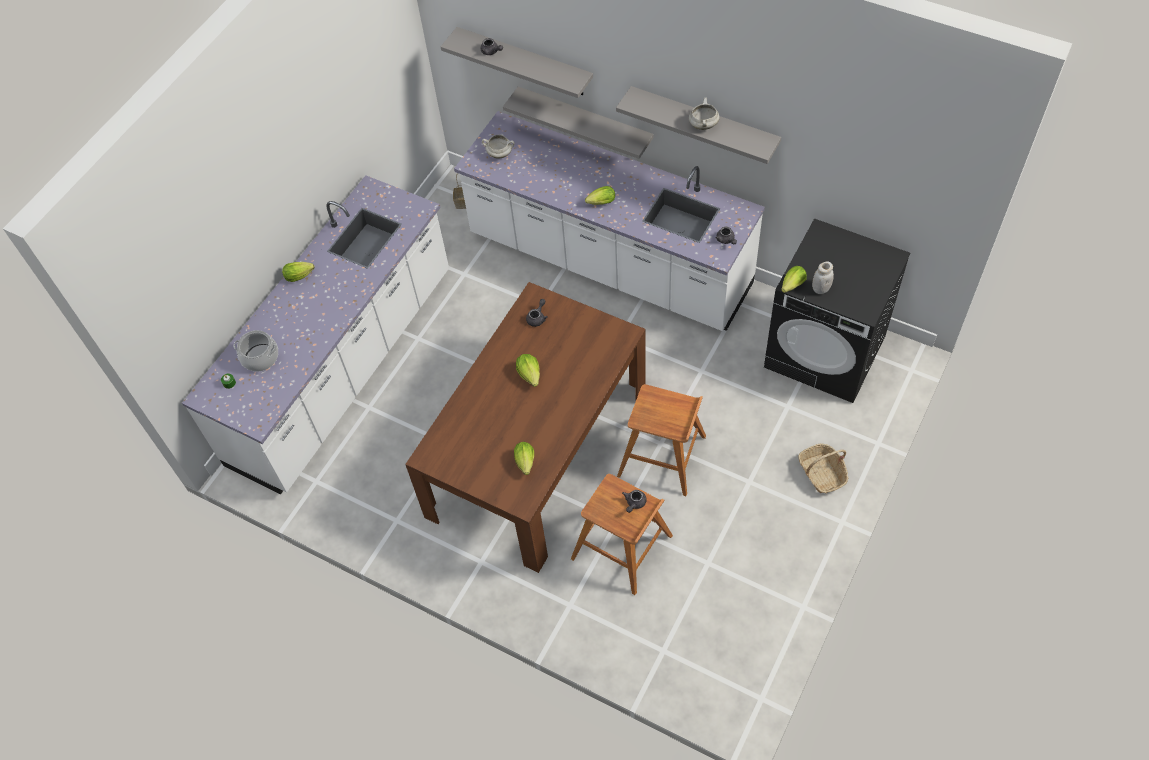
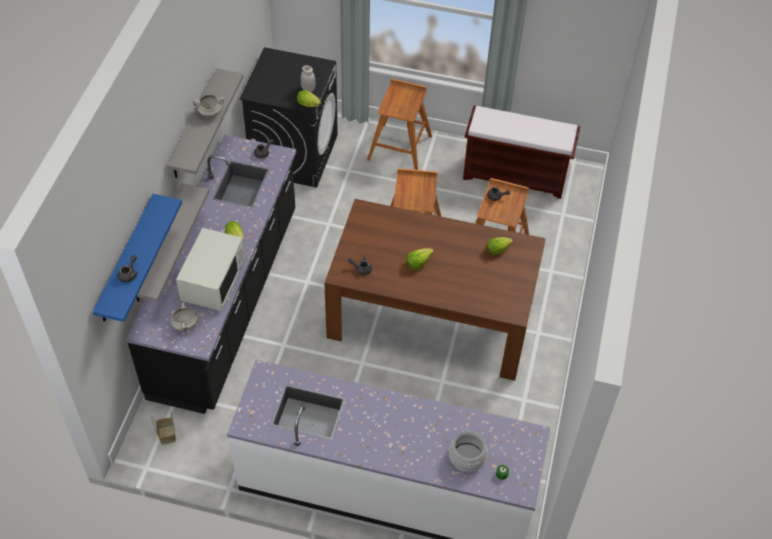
camera: 110 degrees left, 5 degrees down
lettuce [282,262,314,282] -> none
grey shelf [441,27,593,98] -> blue shelf [92,194,182,322]
white counter [454,111,765,331] -> black counter [126,135,297,414]
basket [798,443,848,493] -> brown stool [367,79,432,170]
none -> white microwave [176,228,246,311]
none -> brown bench [463,106,580,199]

